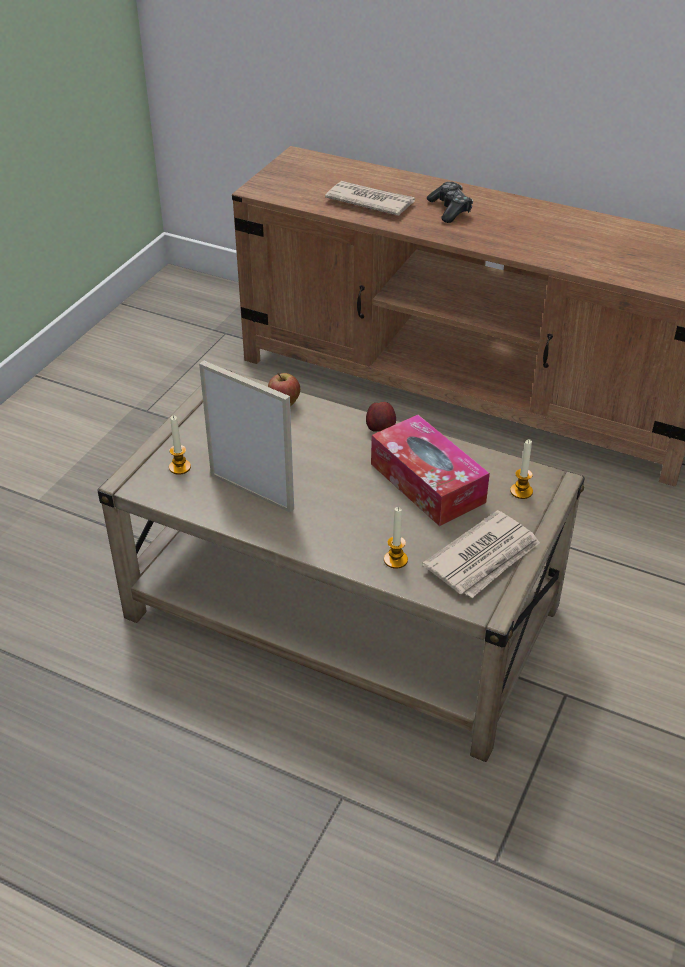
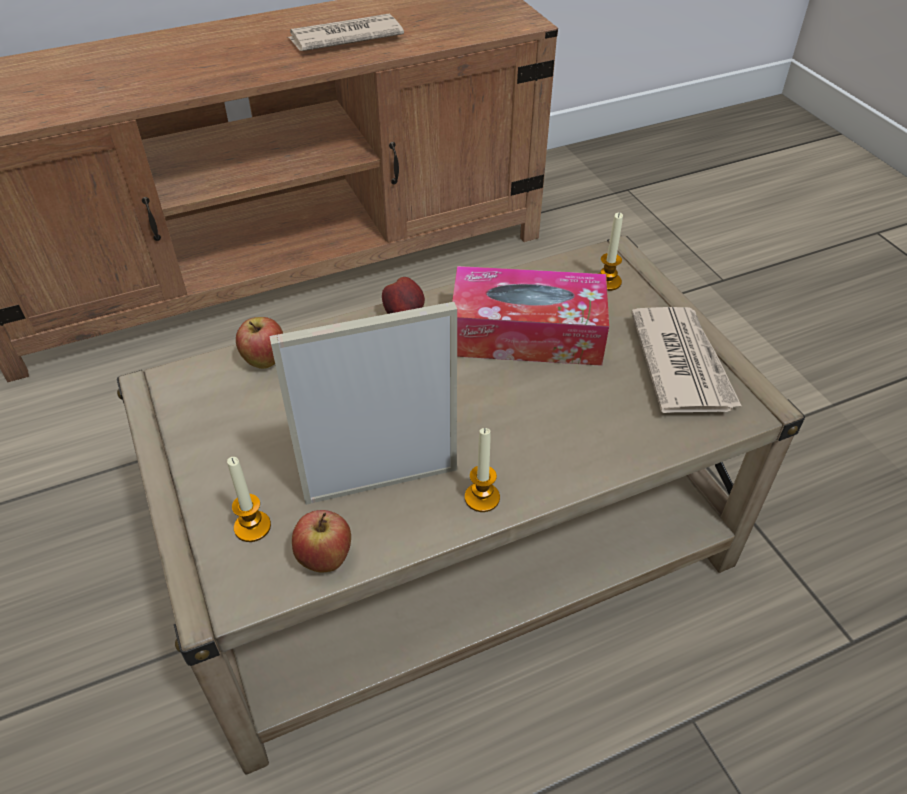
camera: 50 degrees left, 5 degrees up
newspaper [325,181,415,216] -> newspaper moved to [287,14,404,51]
candle [384,507,408,569] -> candle moved to [465,428,500,512]
game controller [427,182,473,223] -> none
none -> apple [292,510,351,573]

